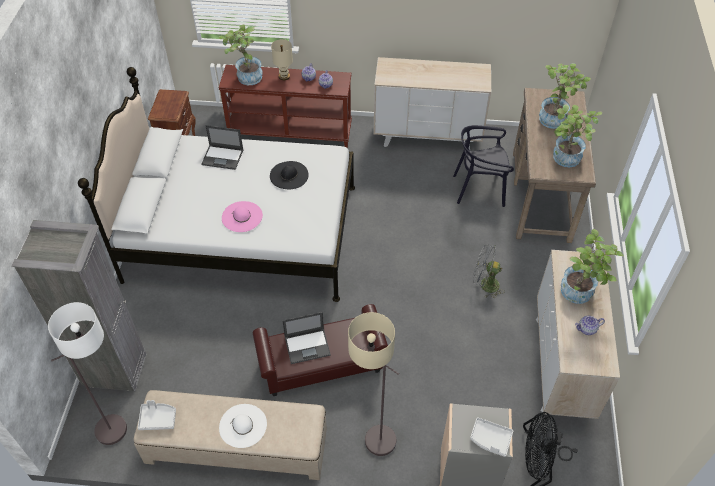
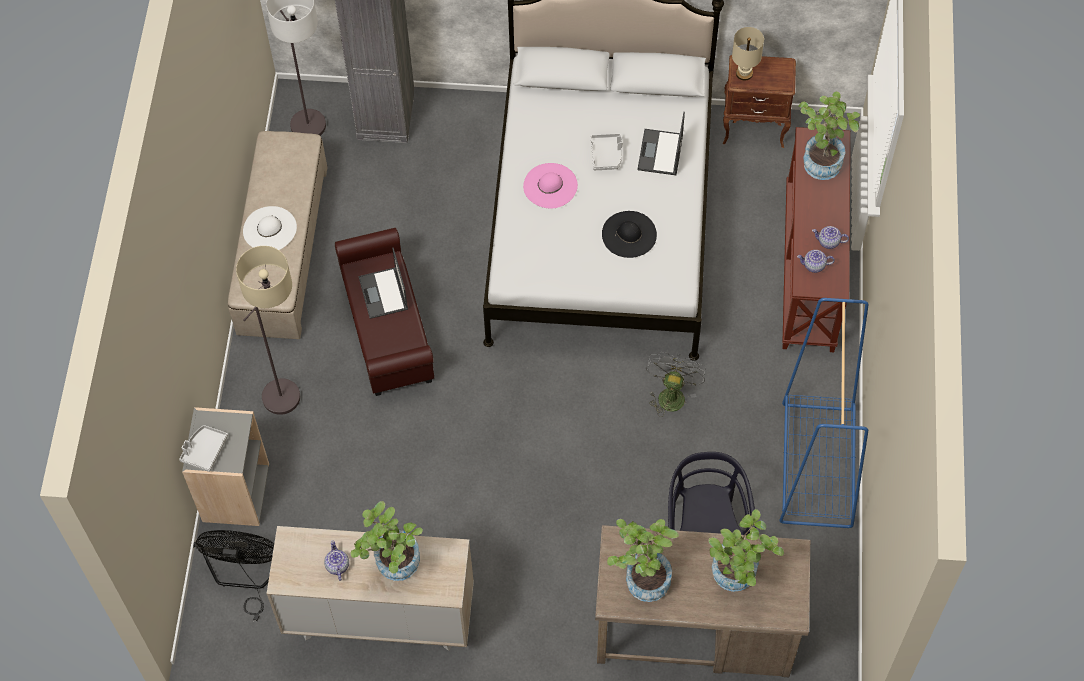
camera: 90 degrees right, 10 degrees up
grey tray [138,400,176,430] -> grey tray moved to [591,133,623,170]
beige table lamp [271,39,293,80] -> beige table lamp moved to [732,27,764,81]
white dresser [373,57,491,150] -> blue clothes rack [779,298,869,528]
grey fan [473,244,505,298] -> grey fan moved to [646,352,705,417]

